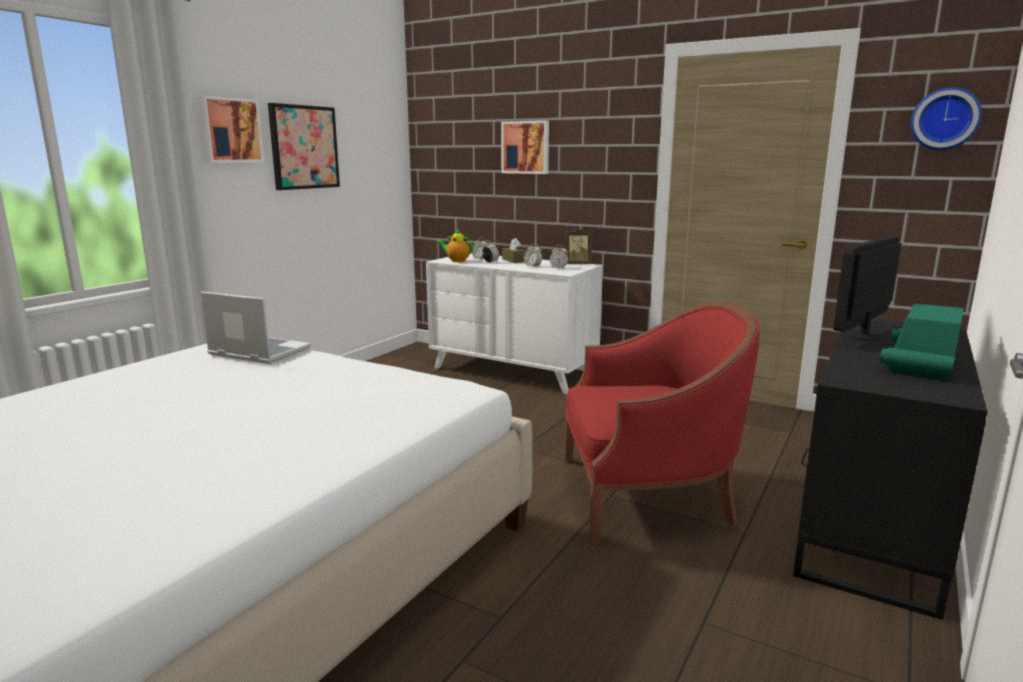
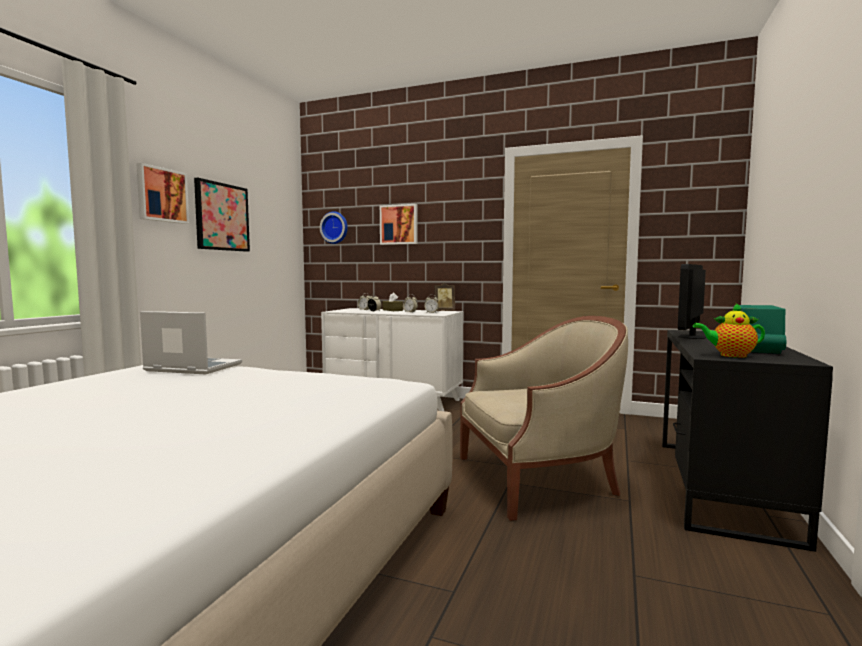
camera: 10 degrees left, 10 degrees down
teapot [436,228,473,262] -> teapot moved to [693,303,765,358]
red armchair [565,301,760,545] -> beige armchair [460,316,628,521]
wall clock [910,87,982,150] -> wall clock moved to [320,211,348,244]

